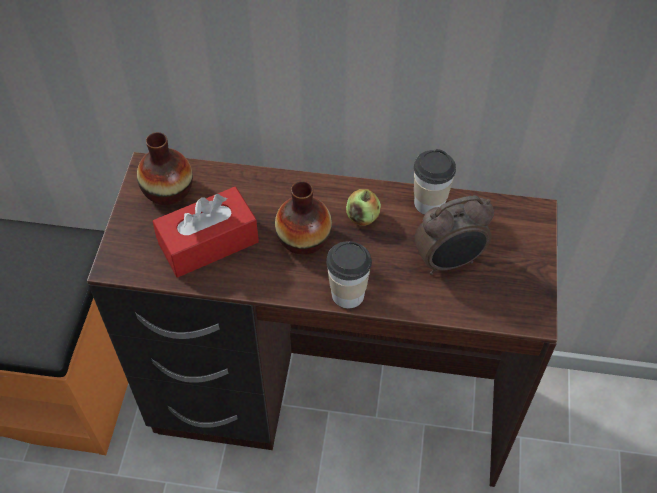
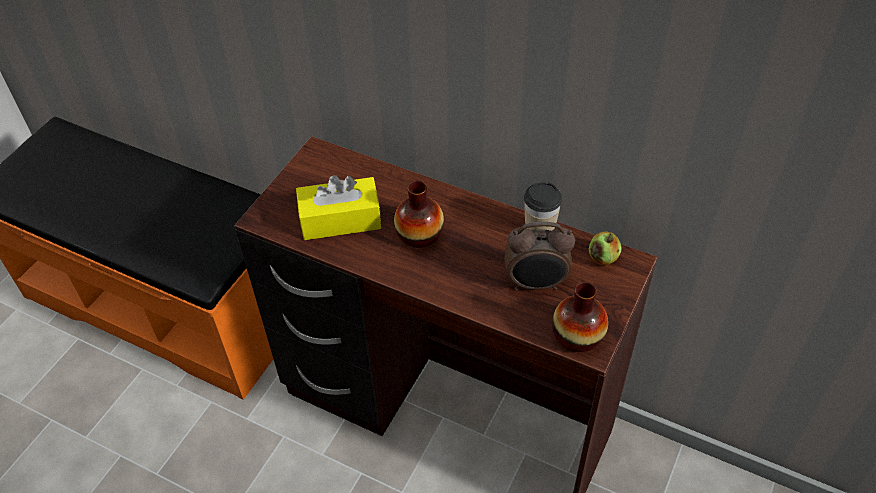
camera: 20 degrees right, 5 degrees down
vase [137,132,193,205] -> vase moved to [552,282,608,352]
red tissue box [152,187,259,277] -> yellow tissue box [296,175,381,240]
cup [326,241,372,309] -> none
apple [346,189,381,226] -> apple moved to [589,231,622,265]

